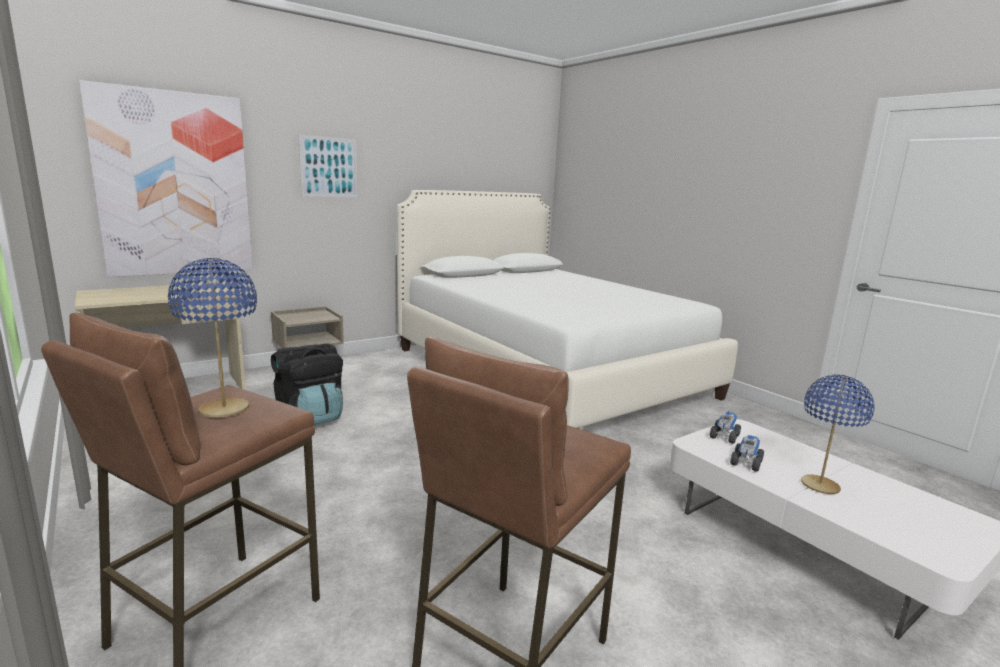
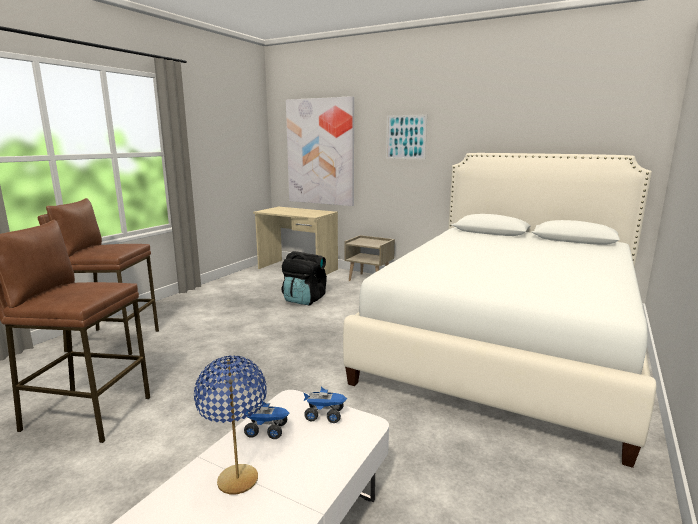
camera: 65 degrees right, 0 degrees up
blue table lamp [168,258,257,417] -> none

